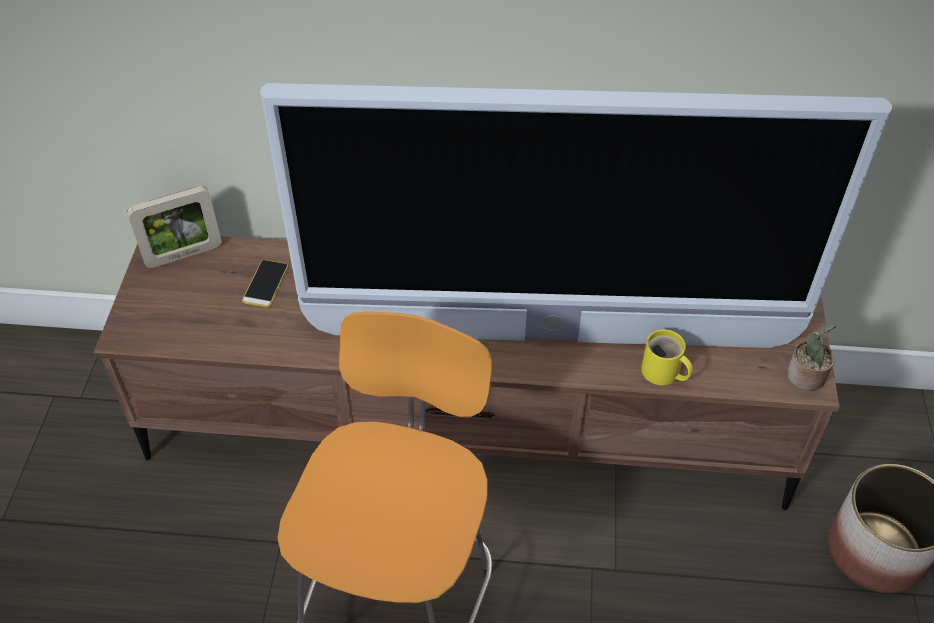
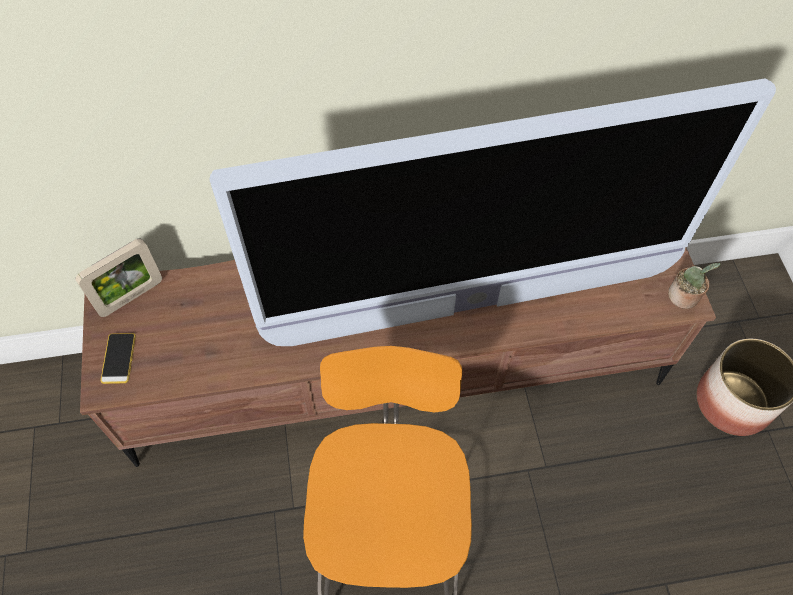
camera: 15 degrees left, 10 degrees up
phone [242,260,289,308] -> phone moved to [100,333,136,384]
yellow mug [641,329,693,385] -> none

